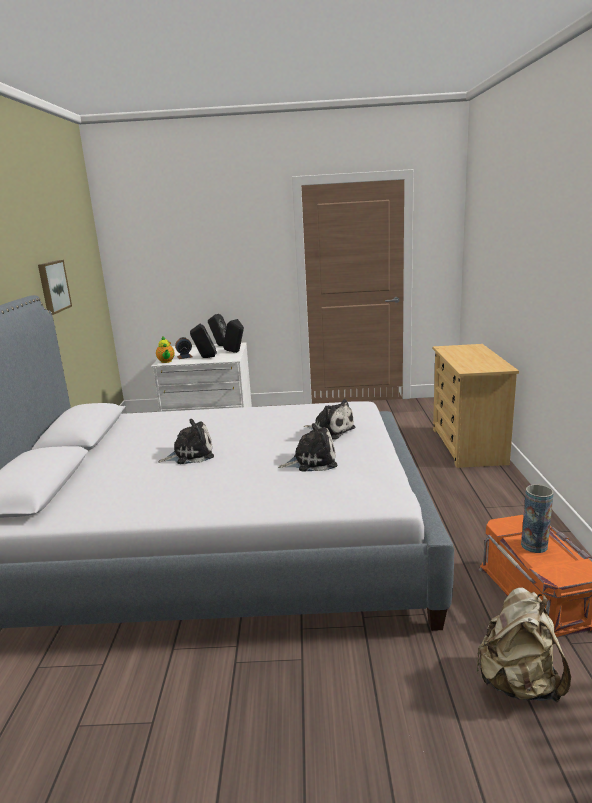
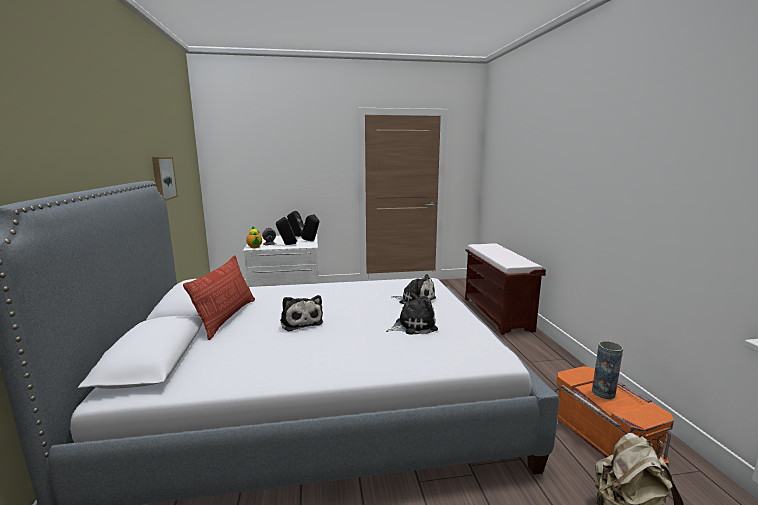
camera: 10 degrees left, 5 degrees down
plush toy [158,419,214,464] -> plush toy turned 90 degrees clockwise [280,295,323,331]
beige dresser [433,344,519,468] -> brown bench [465,243,546,335]
none -> pillow [183,255,255,340]

